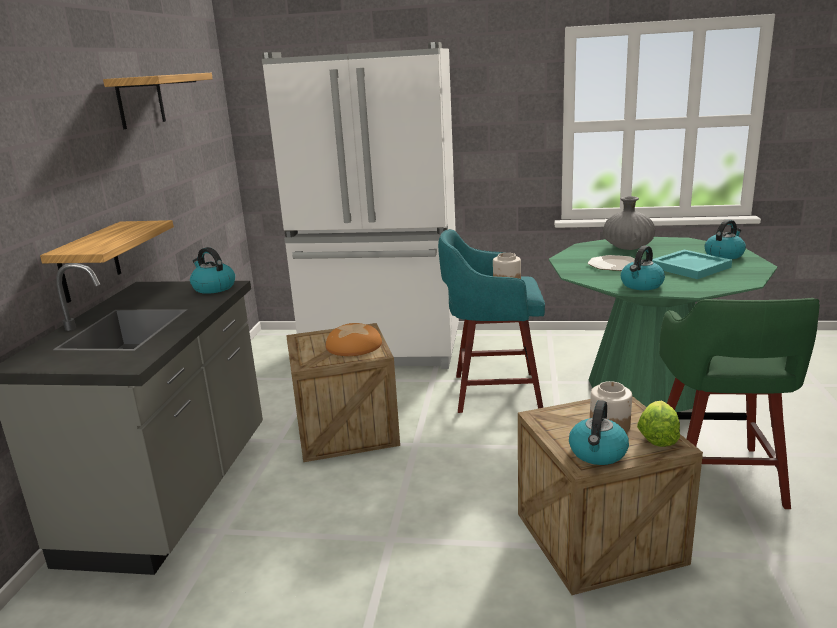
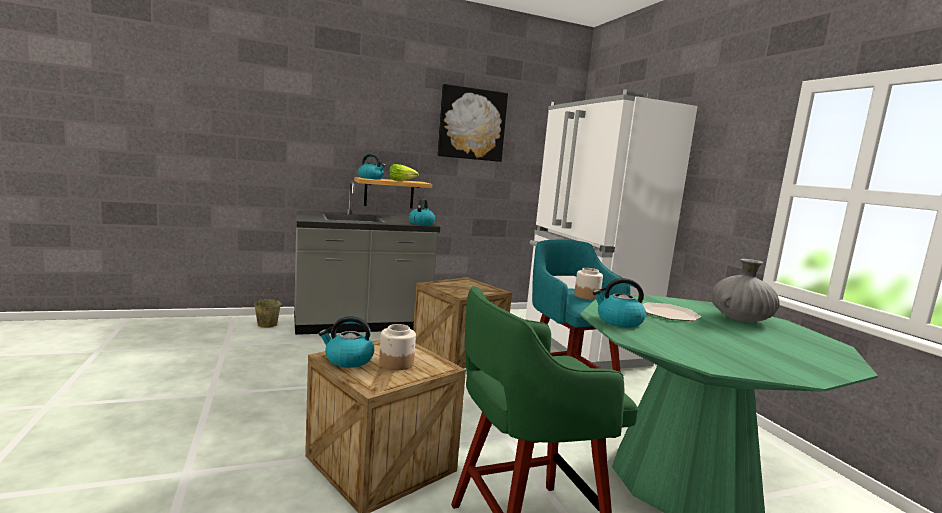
camera: 60 degrees right, 10 degrees down
shelf [103,73,213,129] -> picture [437,84,508,162]
bread [326,323,382,356] -> none
lettuce [637,401,680,447] -> lettuce moved to [389,164,419,181]
turquoise tray [652,249,732,279] -> none
kettle [705,220,746,259] -> kettle moved to [358,154,386,179]
none -> beige bucket [254,288,281,328]

